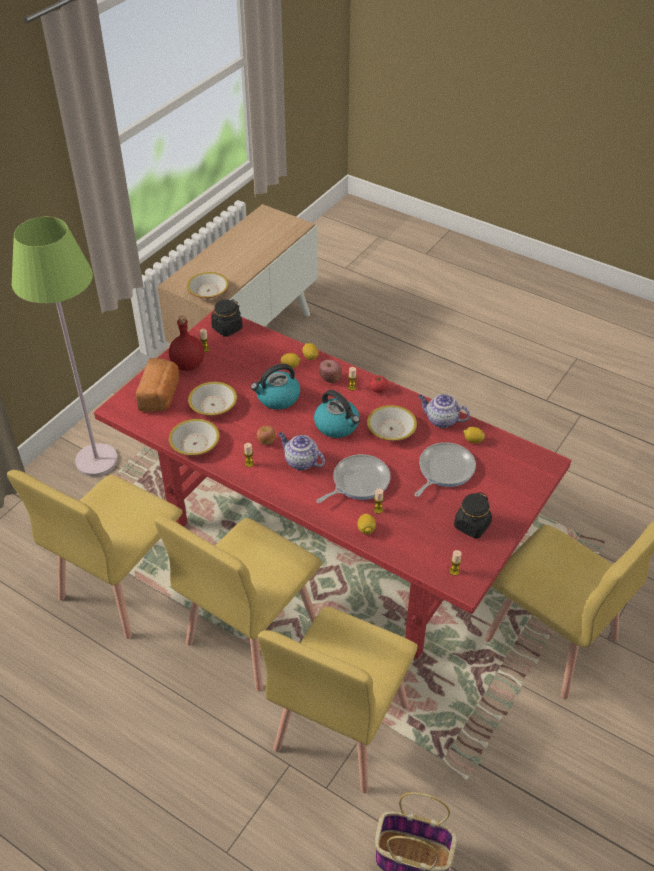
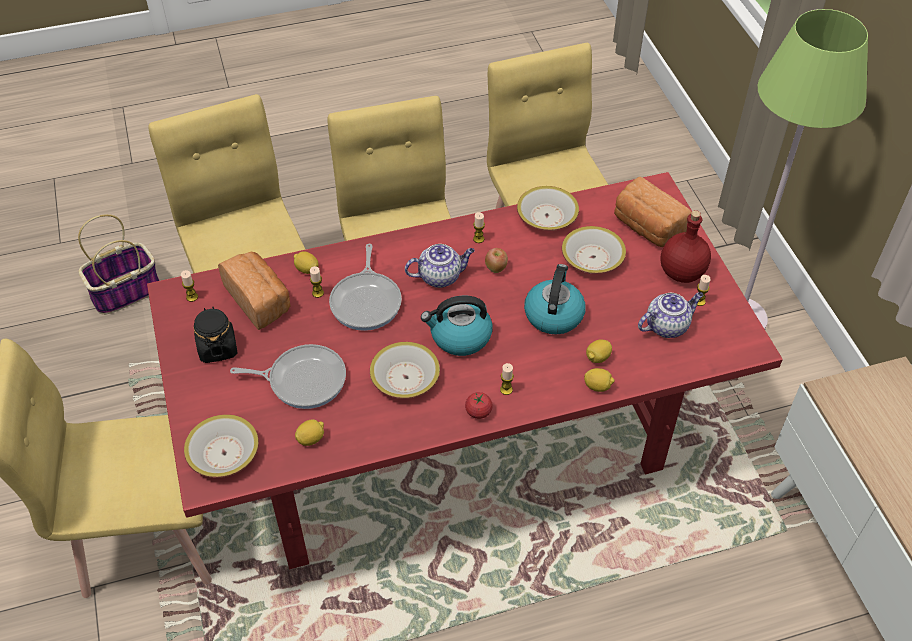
camera: 130 degrees right, 5 degrees up
bowl [187,272,229,299] -> bowl moved to [184,414,259,478]
black jar [211,299,242,337] -> none
apple [319,360,342,383] -> none
frying pan [414,442,476,497] -> frying pan turned 75 degrees counterclockwise [230,344,346,409]
teapot [418,394,470,428] -> teapot moved to [638,292,704,338]
none -> bread [218,252,290,330]

